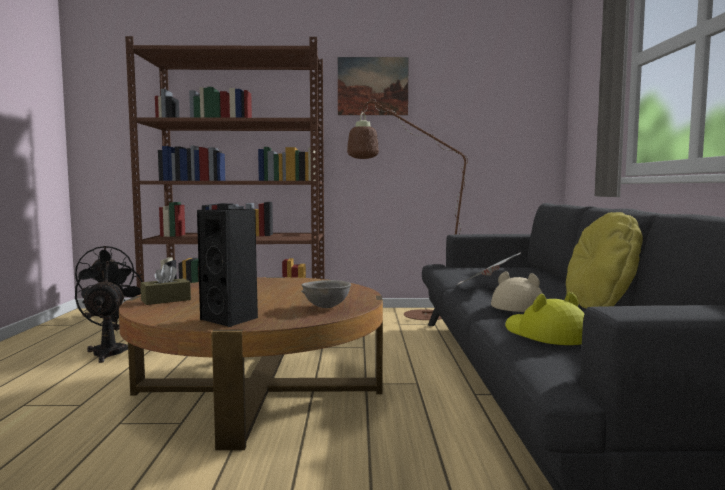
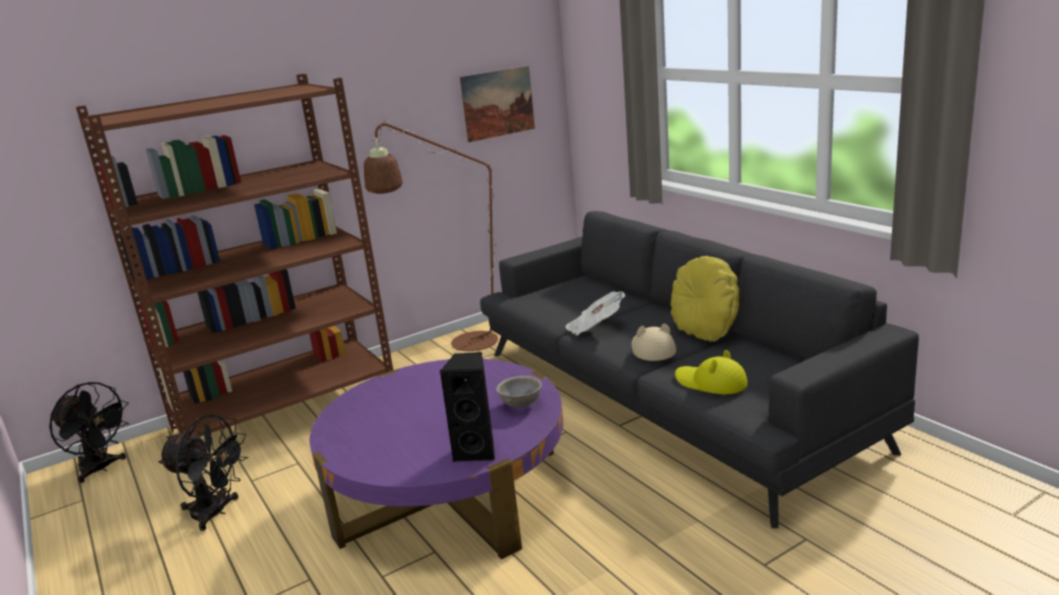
camera: 30 degrees left, 15 degrees up
black fan [75,261,143,363] -> black fan turned 150 degrees clockwise [158,415,248,531]
brown coffee table [119,277,383,450] -> purple coffee table [310,359,563,559]
brown tissue box [140,264,191,305] -> none
picture [338,57,409,115] -> picture moved to [459,66,535,142]

